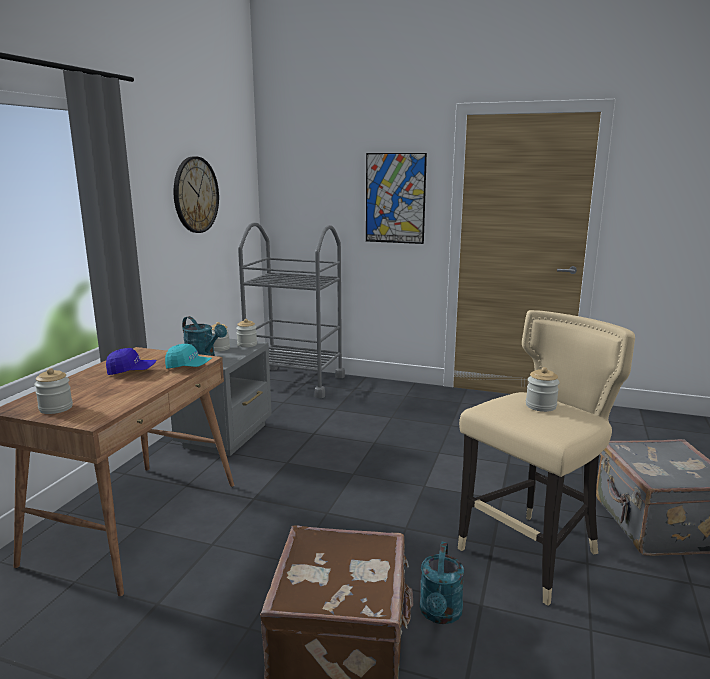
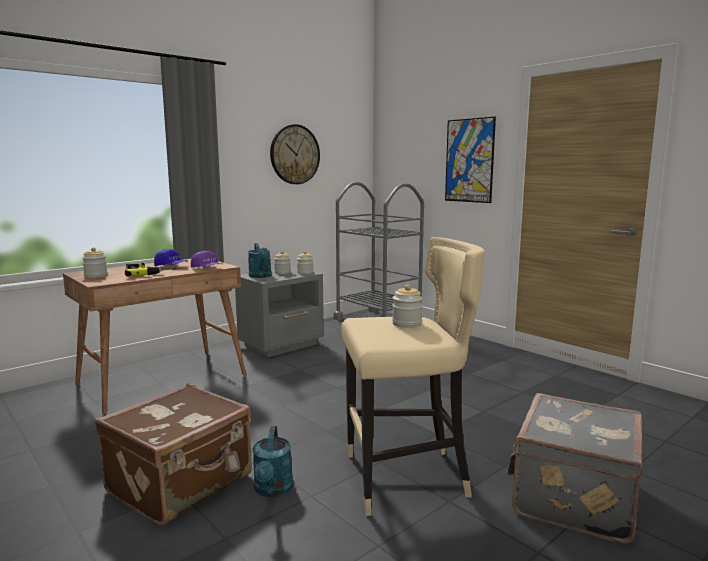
camera: 30 degrees right, 5 degrees down
turquoise cap [165,344,212,369] -> purple cap [191,251,222,268]
turquoise watering can [420,542,464,624] -> turquoise watering can turned 45 degrees counterclockwise [252,426,293,497]
none -> power drill [125,262,176,277]

